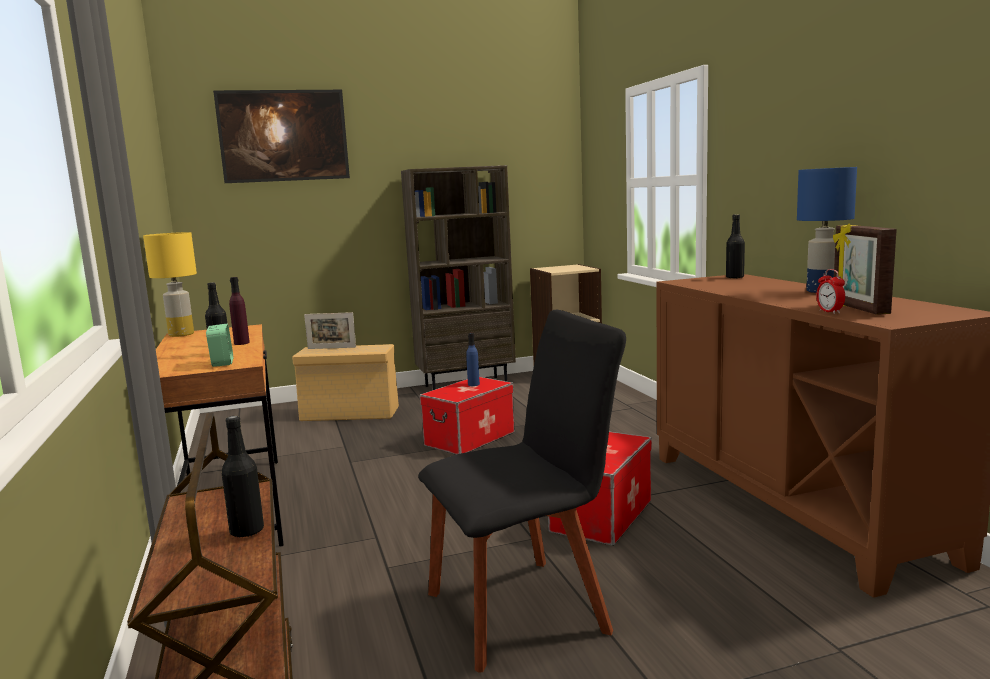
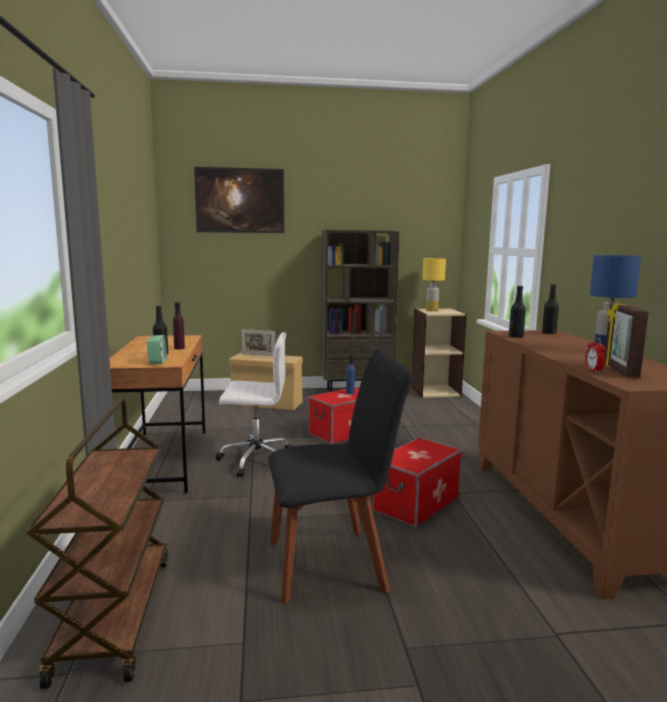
camera: 10 degrees right, 0 degrees up
yellow table lamp [143,232,197,337] -> yellow table lamp moved to [422,258,446,311]
black bottle [221,416,264,538] -> black bottle moved to [509,286,526,338]
none -> white office chair [215,332,293,477]

